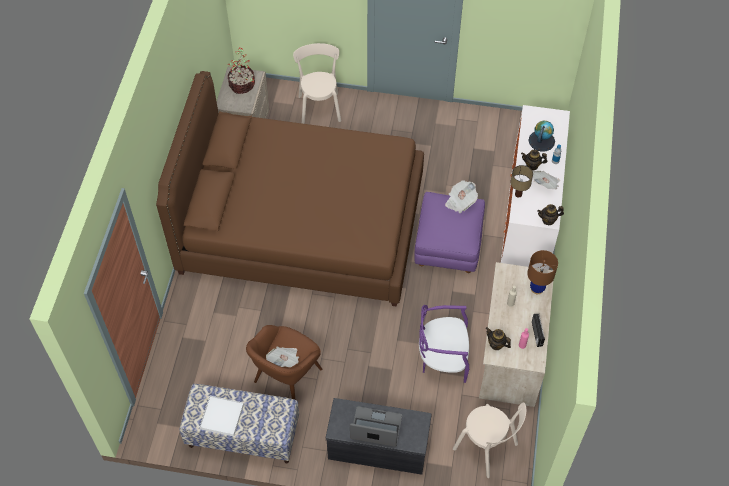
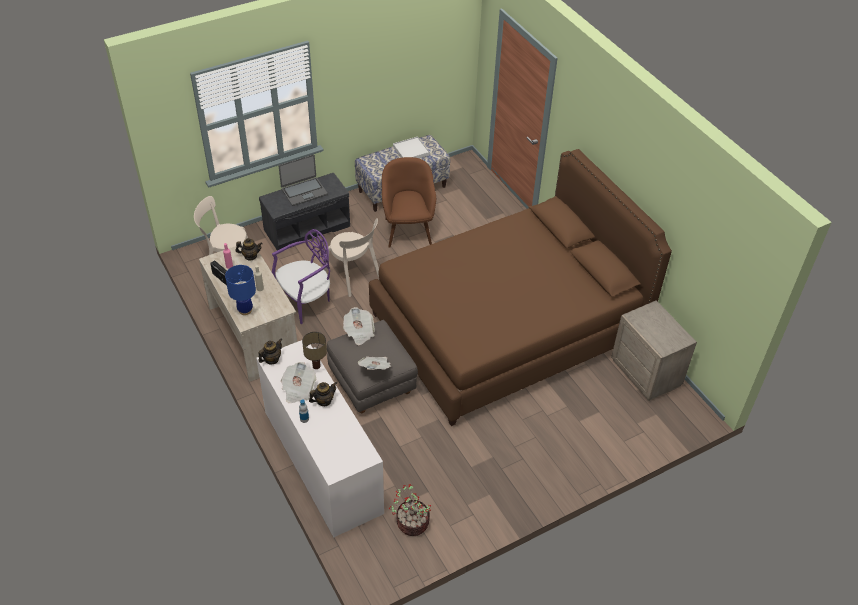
camera: 140 degrees right, 10 degrees down
potted plant [228,47,255,94] -> potted plant moved to [389,484,431,536]
newspaper [266,347,299,367] -> newspaper moved to [343,307,375,345]
beige chair [293,43,341,124] -> beige chair moved to [324,218,379,297]
purple ottoman [414,192,485,273] -> grey ottoman [327,320,418,413]
brown table lamp [527,250,558,294] -> blue table lamp [225,265,256,315]
globe [529,120,555,152] -> none

